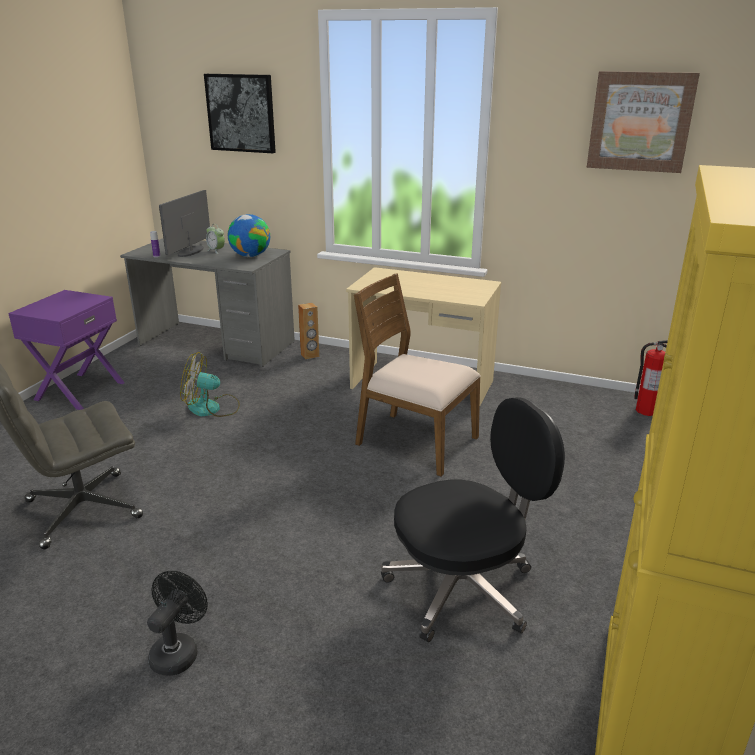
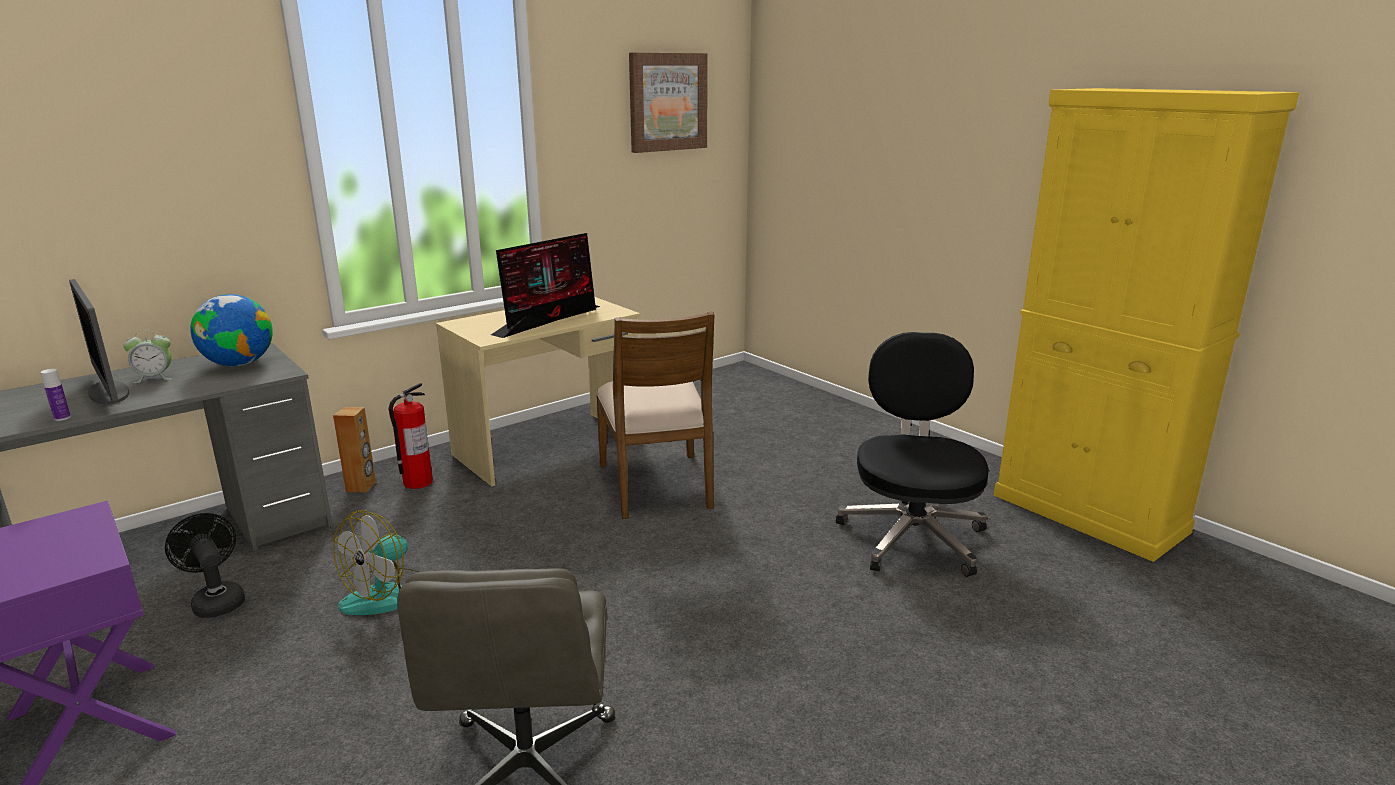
camera: 60 degrees left, 5 degrees down
black fan [147,571,208,676] -> black fan moved to [165,513,245,618]
picture [204,74,276,153] -> none
brown chair [354,273,481,477] -> brown chair turned 75 degrees counterclockwise [596,311,714,519]
fire extinguisher [634,340,668,416] -> fire extinguisher moved to [388,383,433,489]
none -> monitor [491,233,600,338]

